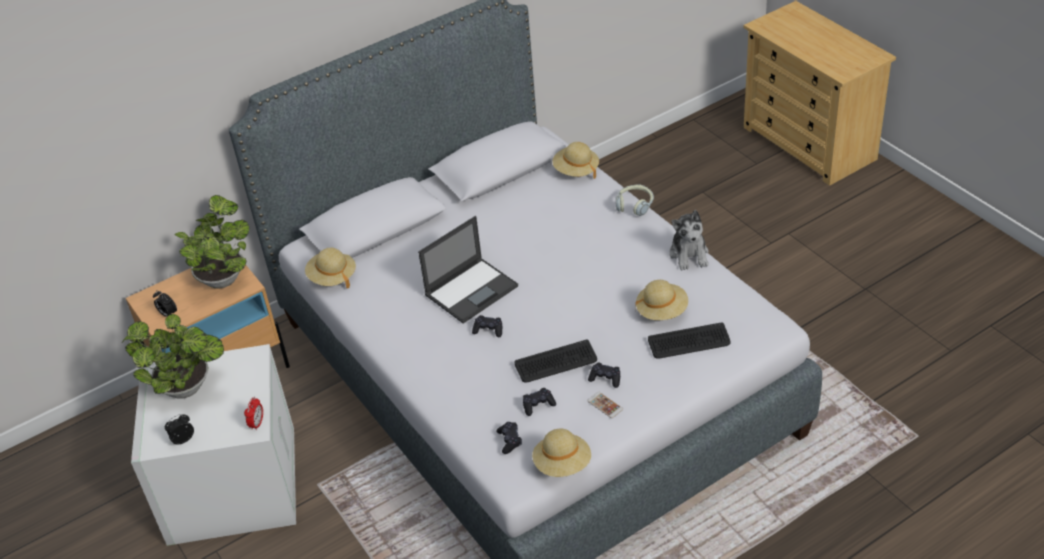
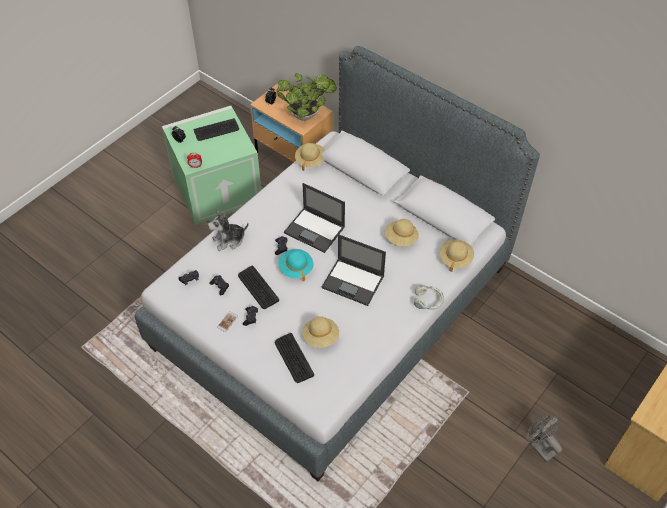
camera: 70 degrees right, 10 degrees up
potted plant [122,314,224,399] -> keyboard [194,118,239,141]
white storage box [131,344,296,546] -> green storage box [162,106,261,225]
beige hat [532,428,591,477] -> beige hat moved to [385,219,419,246]
plush toy [670,210,709,270] -> plush toy moved to [208,209,249,251]
none -> turquoise hat [278,249,314,281]
none -> laptop [322,235,386,306]
none -> grey fan [526,415,562,462]

